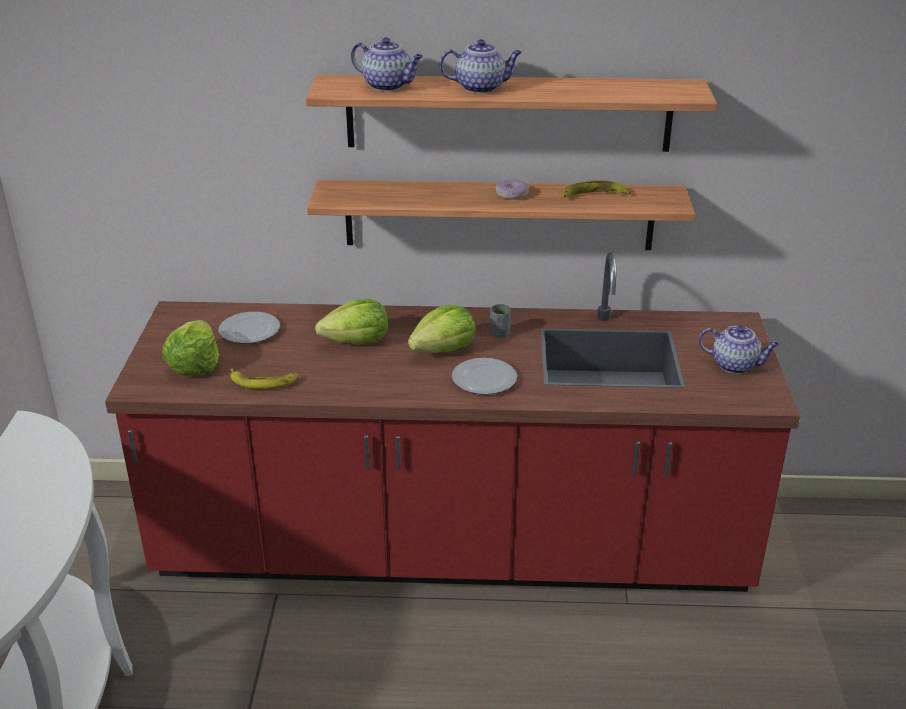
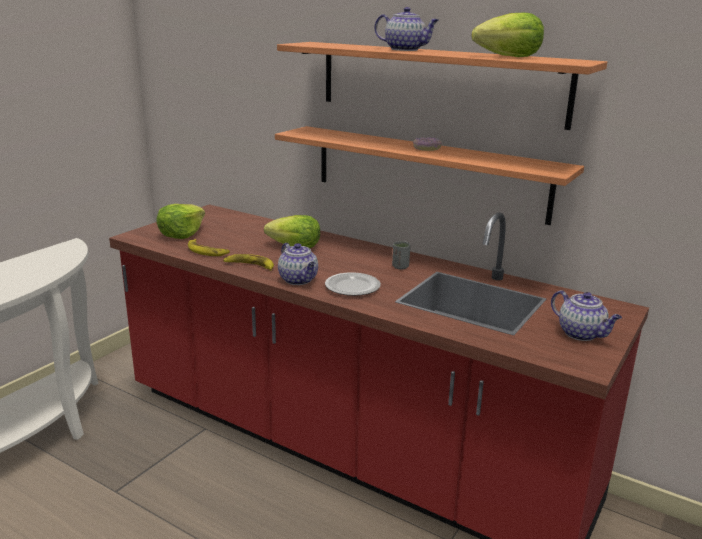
camera: 30 degrees right, 10 degrees down
plate [218,312,280,344] -> none
teapot [351,38,423,91] -> teapot moved to [278,243,318,285]
lettuce [408,305,476,353] -> lettuce moved to [472,12,544,57]
banana [563,180,631,198] -> banana moved to [223,254,274,271]

